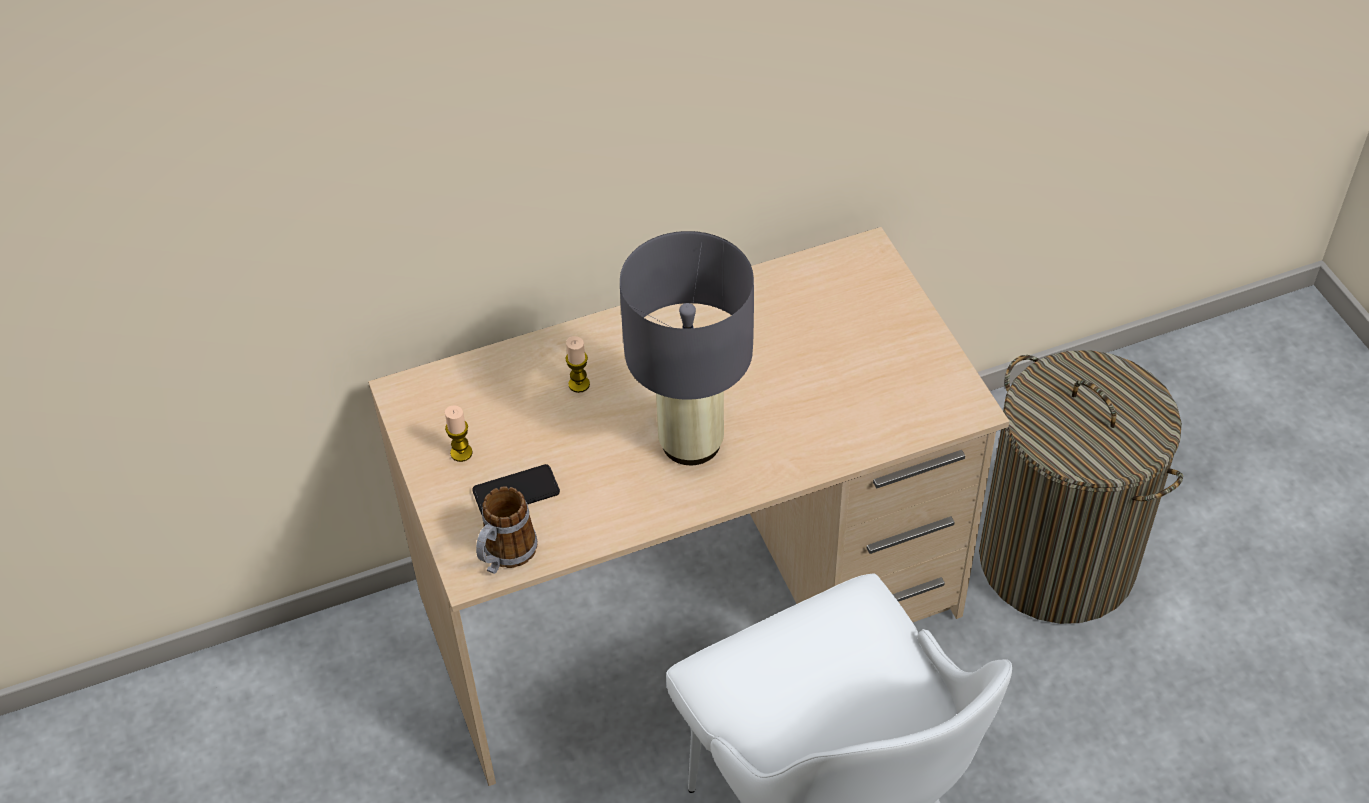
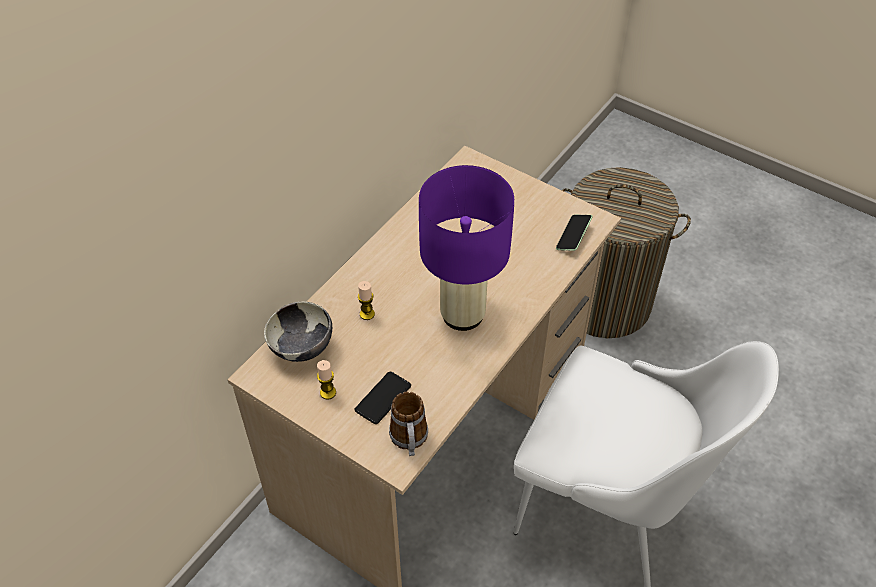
camera: 35 degrees left, 0 degrees up
grey table lamp [620,231,754,465] -> purple table lamp [419,165,514,331]
none -> bowl [264,301,332,362]
none -> phone [556,215,593,251]

